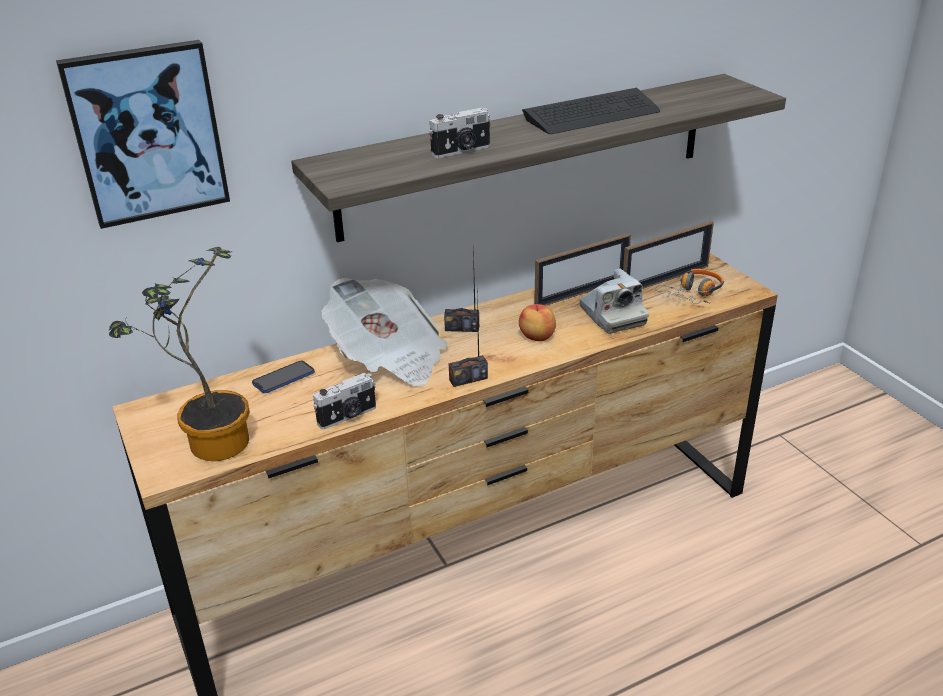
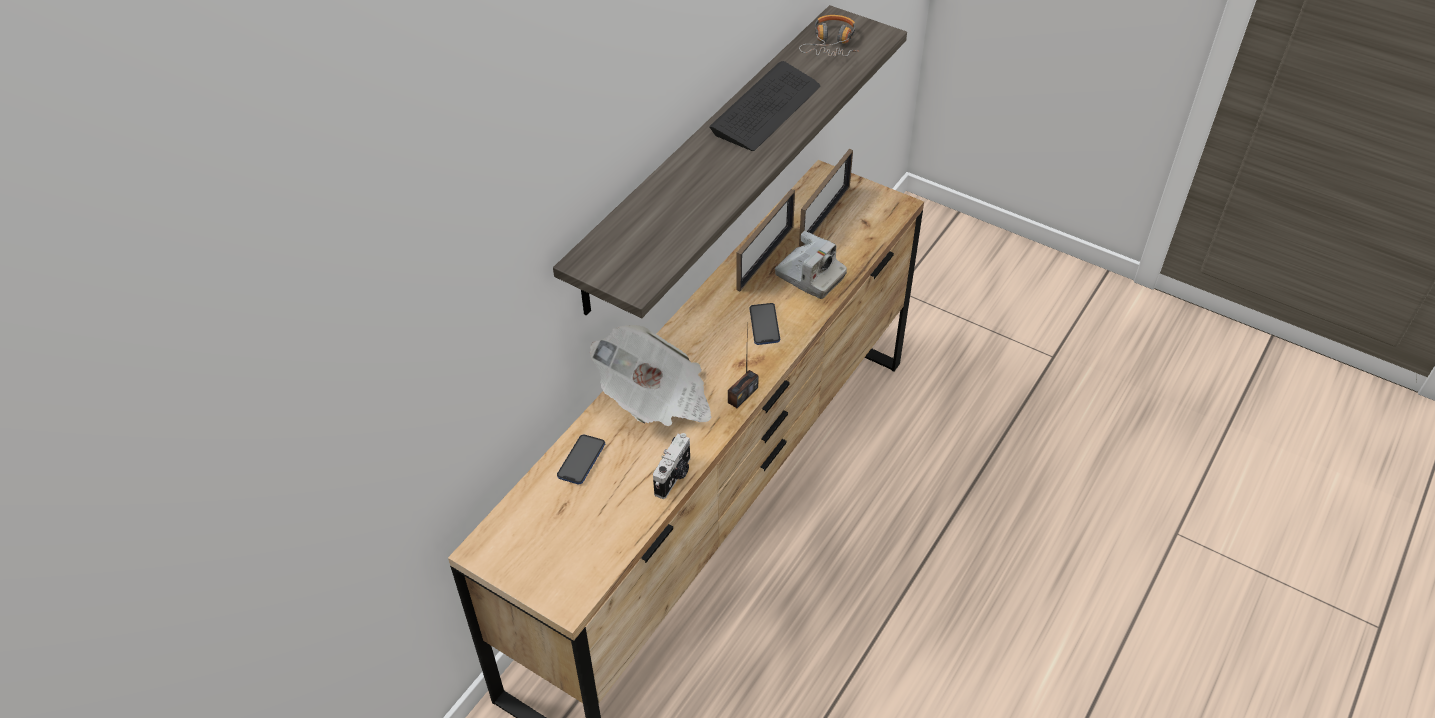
camera: 30 degrees left, 15 degrees up
picture [56,40,230,229] -> none
potted plant [109,247,250,461] -> none
camera [429,108,491,158] -> none
radio [444,247,479,332] -> none
apple [519,304,556,341] -> phone [749,303,780,345]
headphones [655,269,724,304] -> headphones moved to [799,15,859,57]

